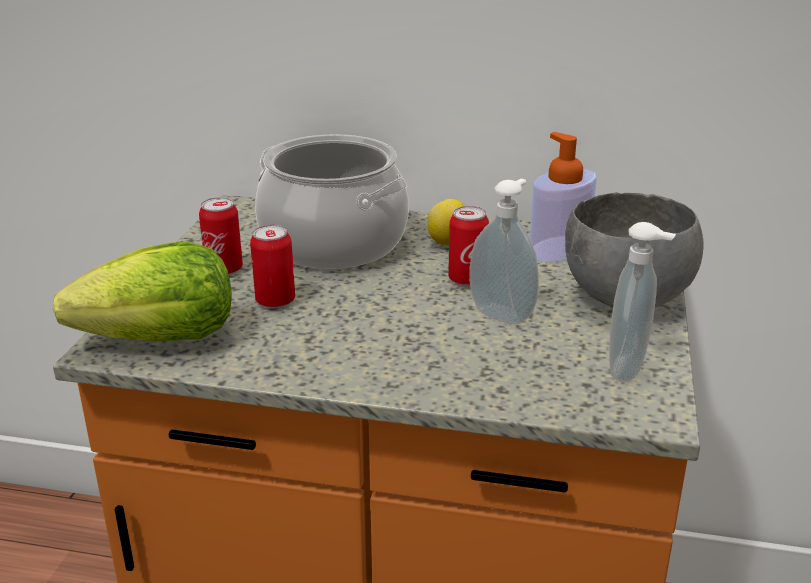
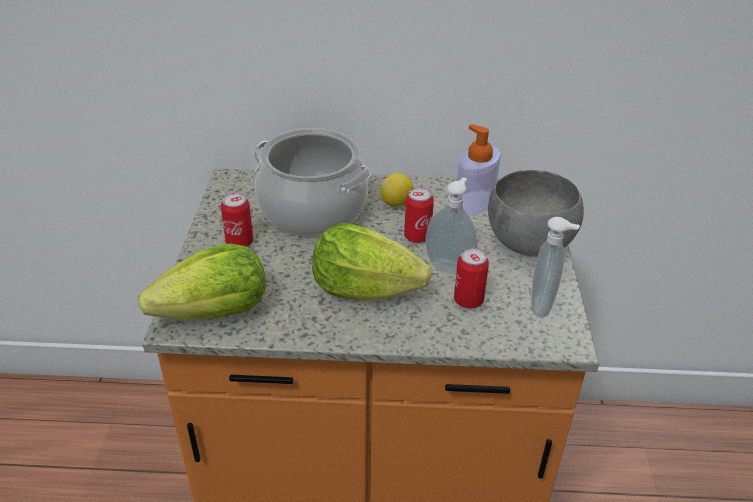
camera: 10 degrees left, 10 degrees up
can [250,225,295,308] -> can moved to [454,248,489,309]
none -> lettuce [312,223,431,300]

